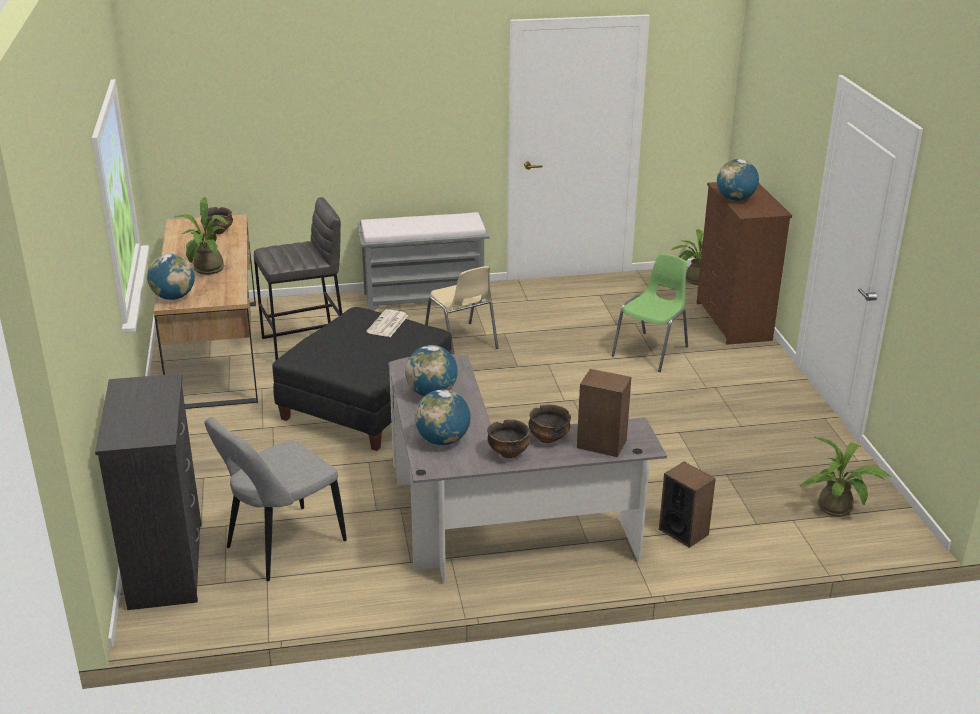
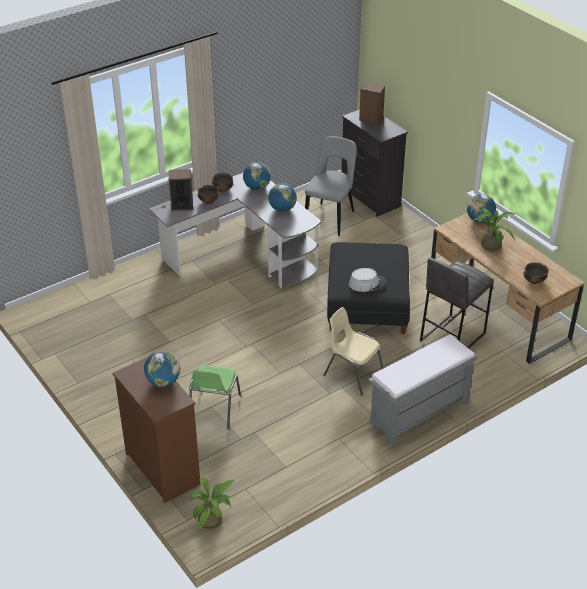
camera: 155 degrees right, 10 degrees up
newspaper [366,309,408,337] -> grey hat [349,268,386,292]
speaker [659,462,716,548] -> speaker moved to [359,82,385,125]
potted plant [799,437,892,517] -> none

